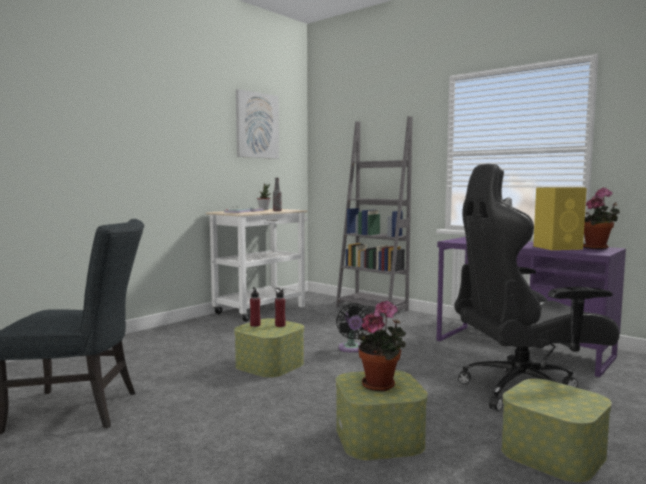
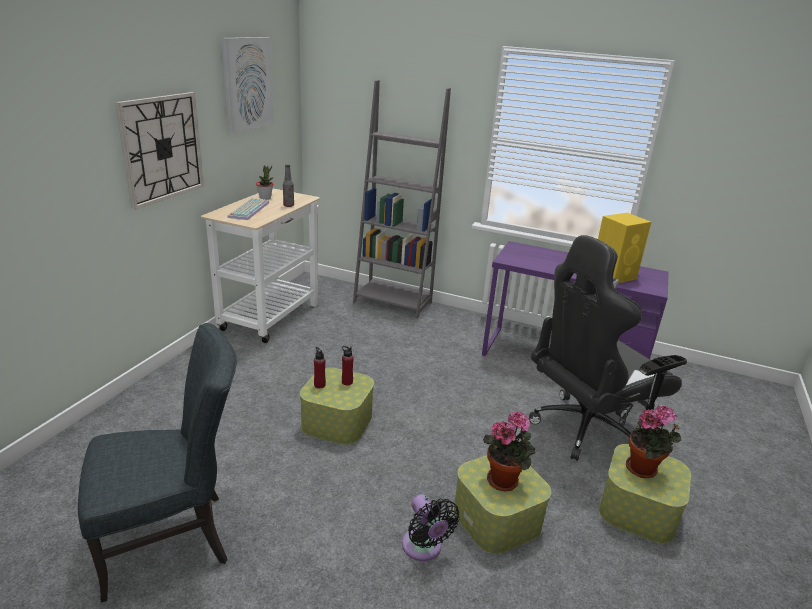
camera: 20 degrees left, 20 degrees up
black fan [336,303,370,353] -> black fan moved to [402,494,460,561]
potted plant [583,188,620,249] -> potted plant moved to [626,405,681,478]
none -> wall clock [115,92,204,210]

